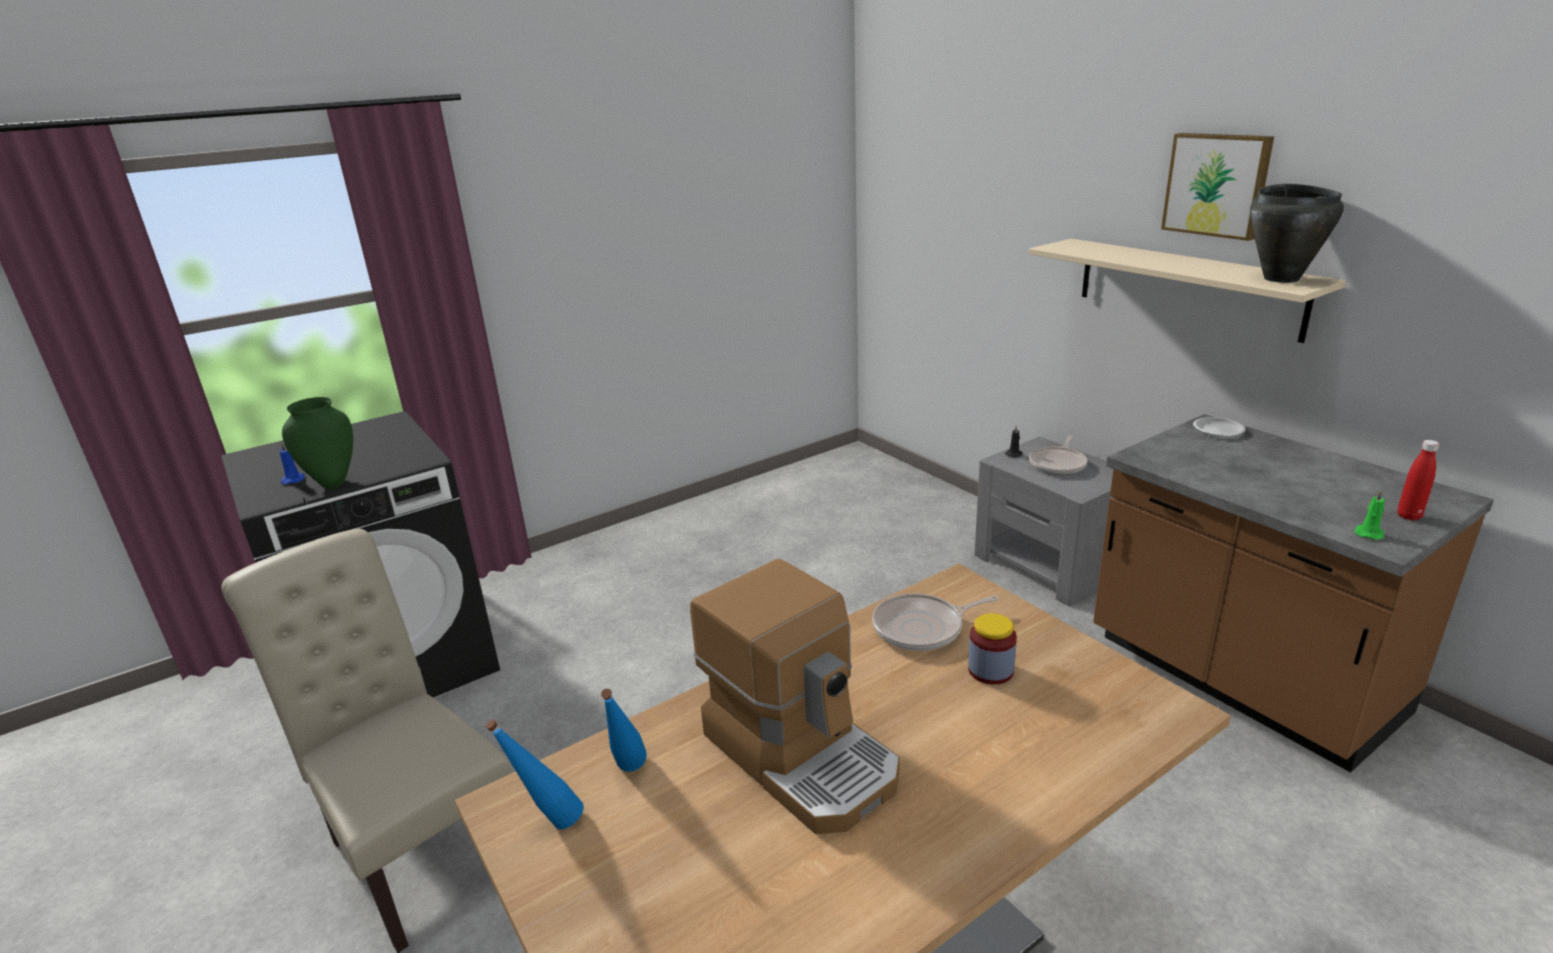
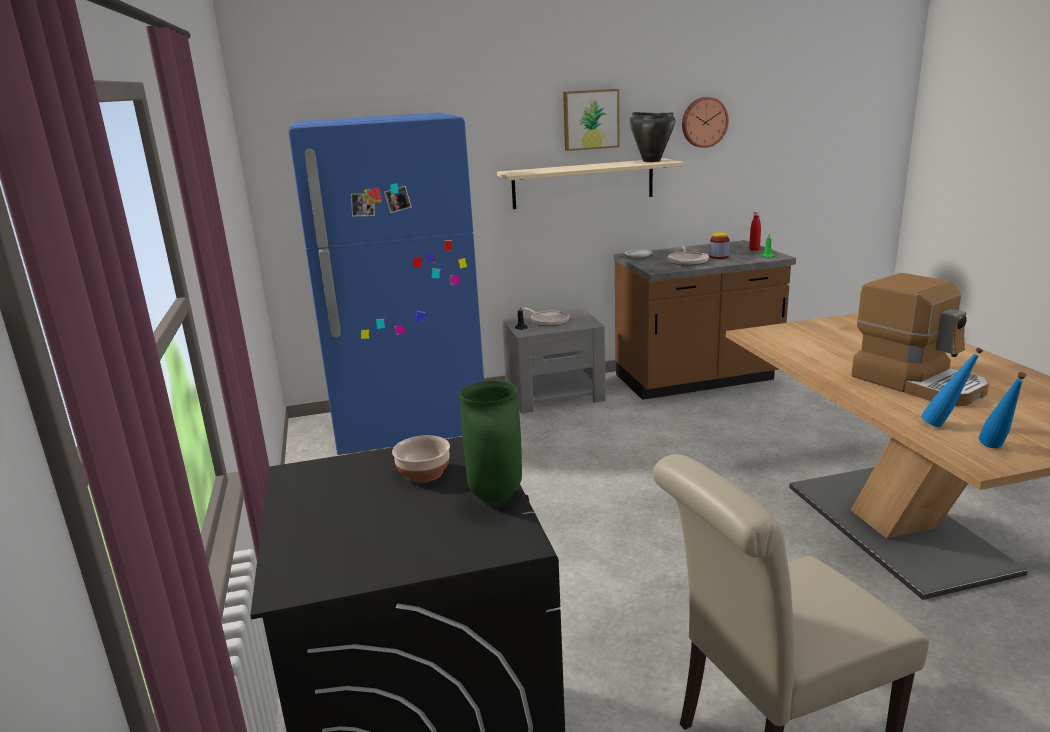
camera: 70 degrees left, 5 degrees down
blue candle [280,442,305,484] -> none
coffee machine [690,559,900,834] -> coffee machine turned 75 degrees clockwise [851,273,989,406]
frying pan [872,593,999,651] -> frying pan moved to [668,246,709,266]
jar [968,613,1017,685] -> jar moved to [710,232,729,259]
none -> blue fridge [288,113,484,455]
none -> bowl [392,435,450,483]
none -> wall clock [682,97,729,148]

